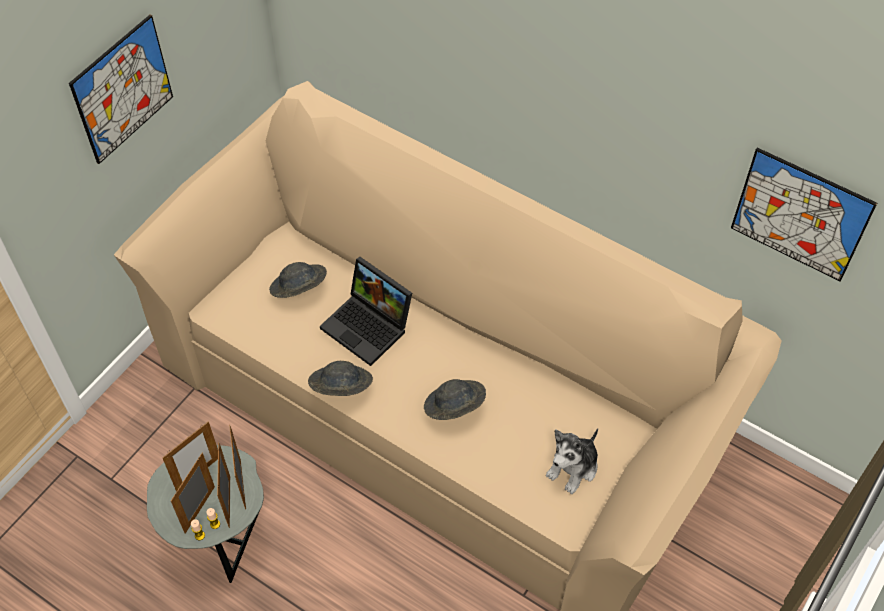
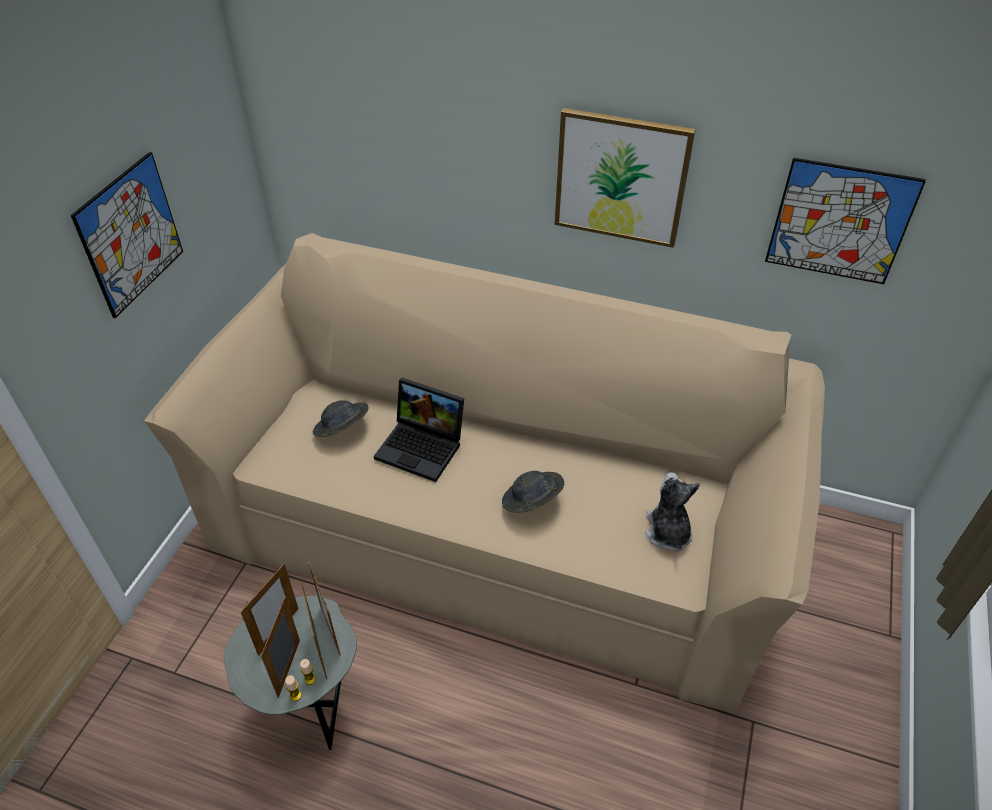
camera: 15 degrees left, 10 degrees down
grey hat [308,361,373,396] -> none
plush toy [546,428,598,494] -> plush toy turned 150 degrees clockwise [645,472,700,552]
none -> picture [555,108,696,248]

